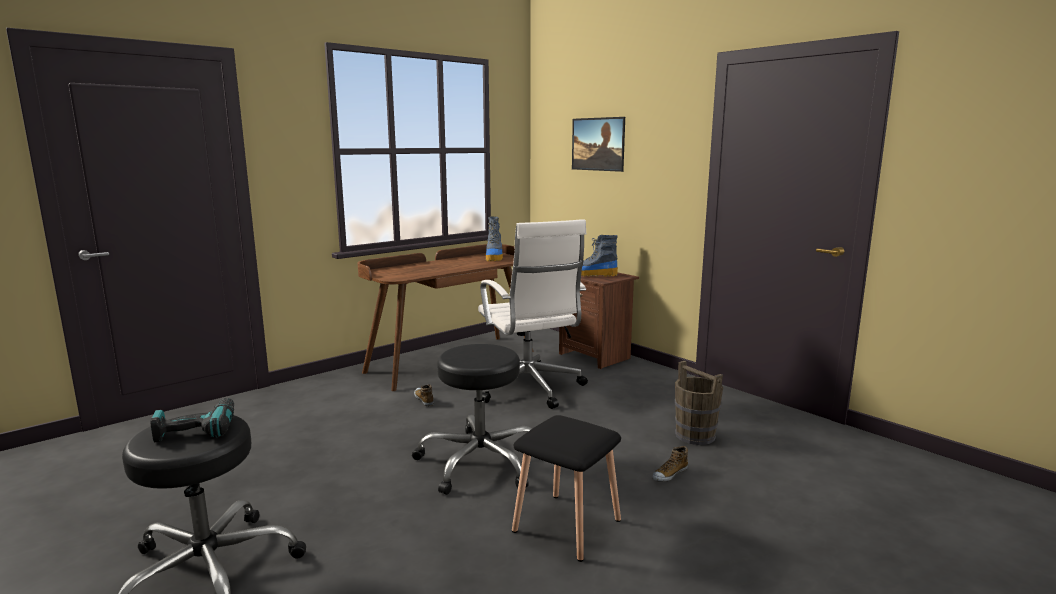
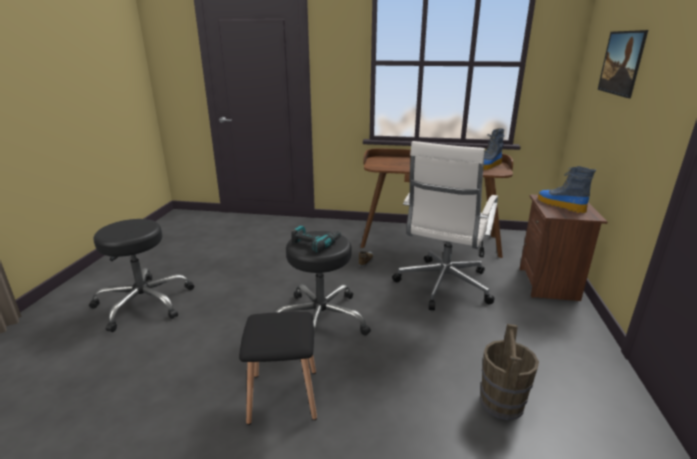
camera: 50 degrees right, 10 degrees up
power drill [151,398,234,443] -> power drill moved to [291,225,341,252]
shoe [652,446,688,482] -> none

